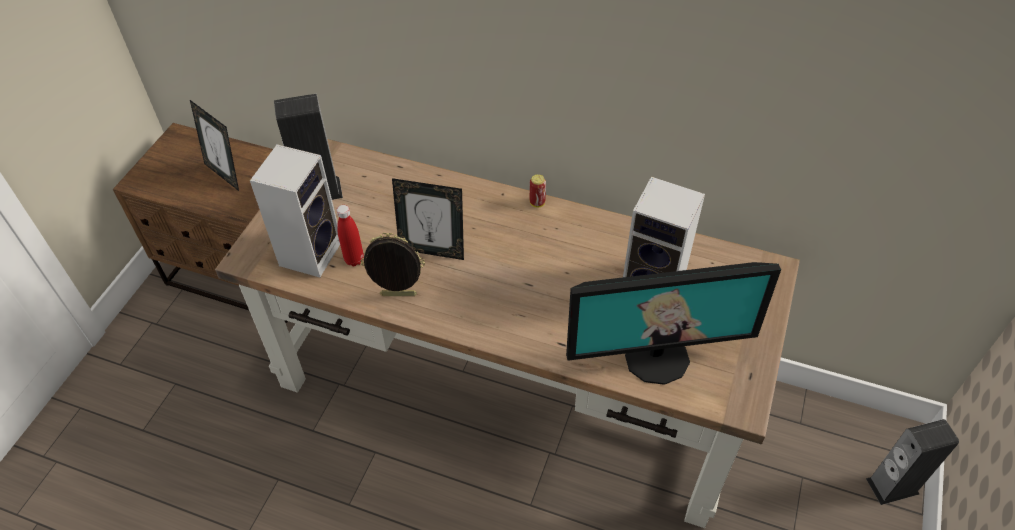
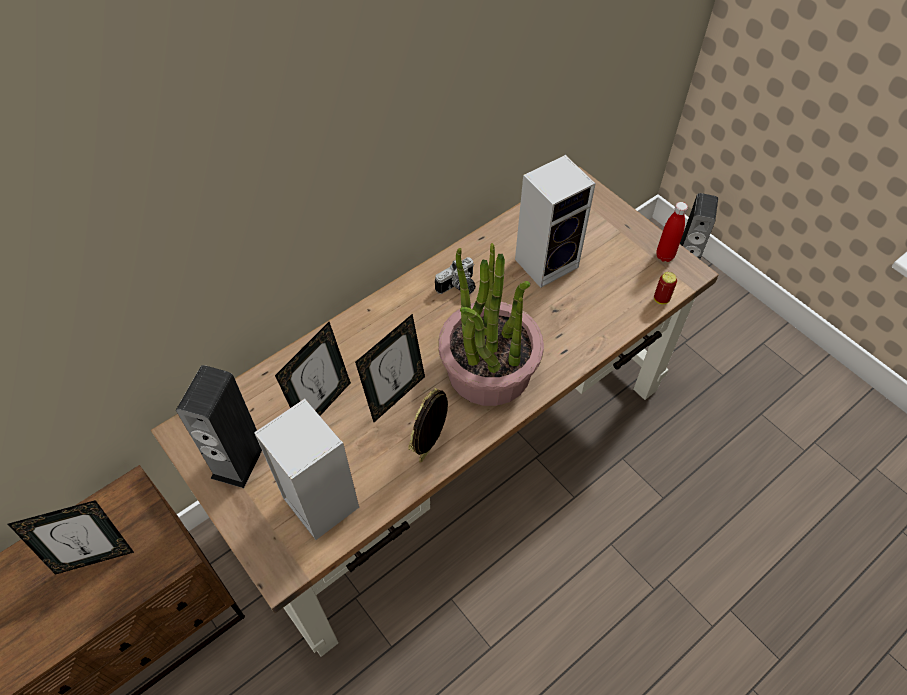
camera: 60 degrees left, 5 degrees up
red bottle [336,205,364,266] -> red bottle moved to [656,202,688,262]
can [530,174,546,207] -> can moved to [654,272,677,304]
monitor [566,262,781,385] -> none
none -> picture frame [275,322,351,416]
none -> camera [435,257,476,294]
none -> potted plant [438,243,544,406]

